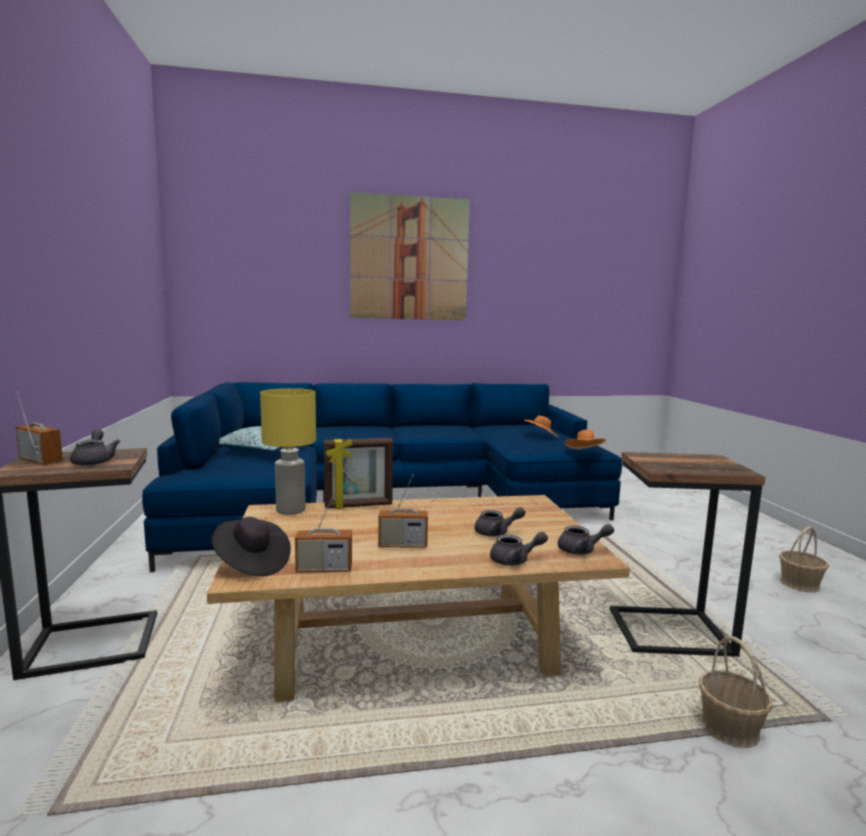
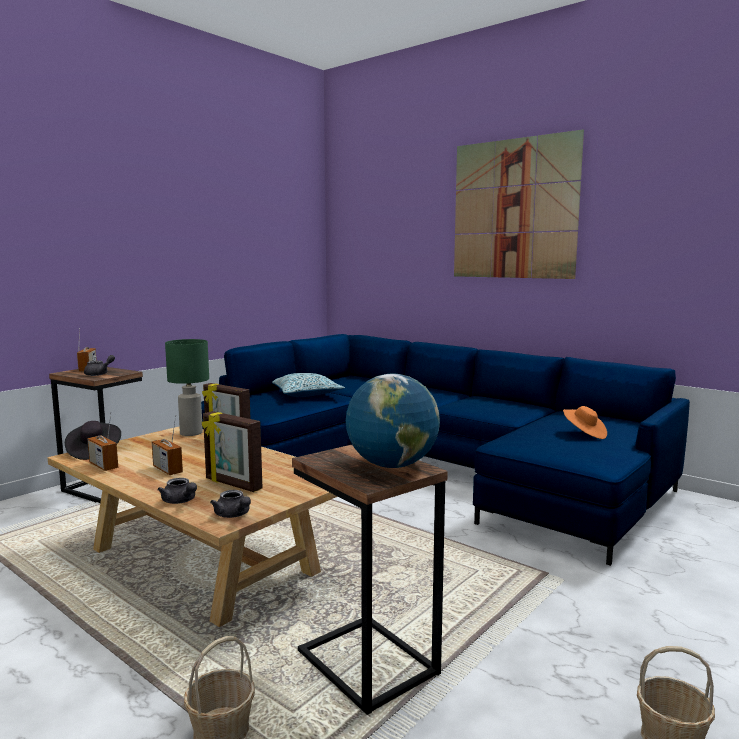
camera: 50 degrees right, 0 degrees up
yellow table lamp [260,388,316,515] -> green table lamp [165,339,209,436]
grey teapot [475,507,526,537] -> picture frame [202,411,263,492]
orange hat [564,430,606,449] -> none
none -> globe [346,373,440,468]

